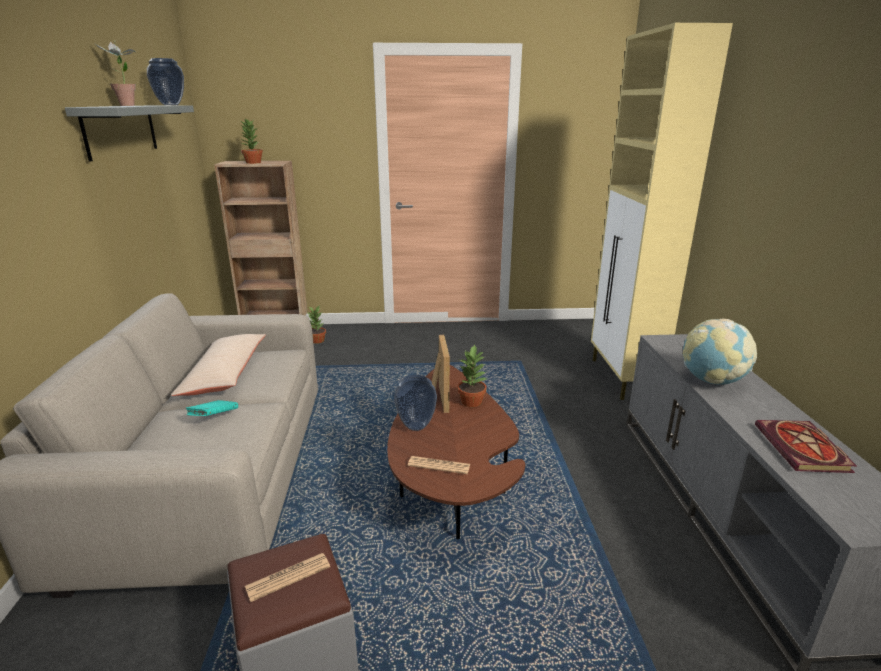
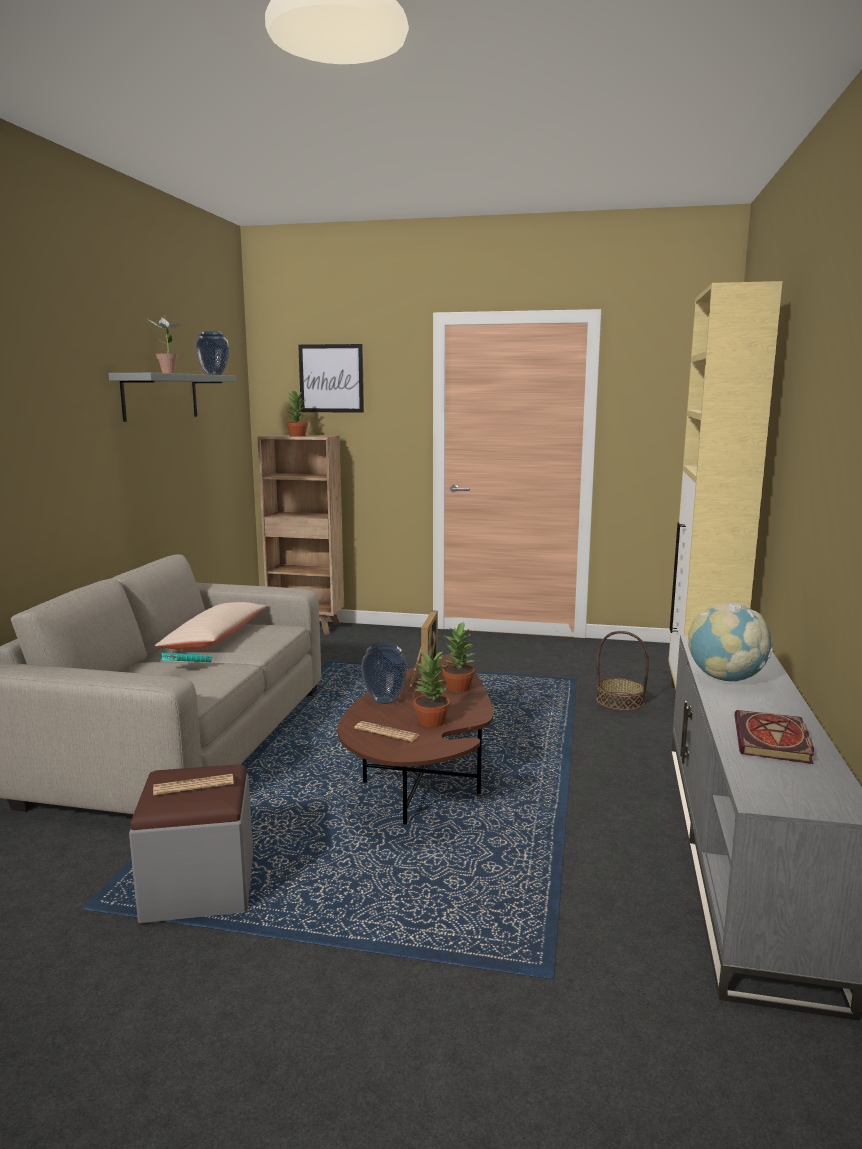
camera: 15 degrees right, 10 degrees down
potted plant [308,306,326,344] -> potted plant moved to [414,650,450,727]
none -> picture [298,344,364,413]
none -> basket [596,631,649,711]

